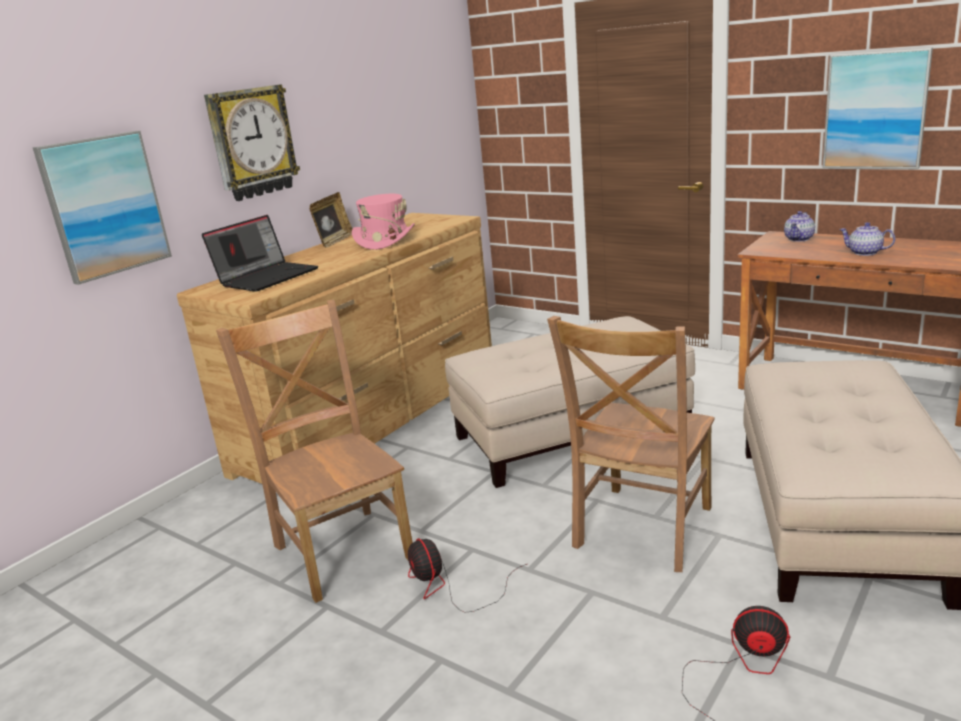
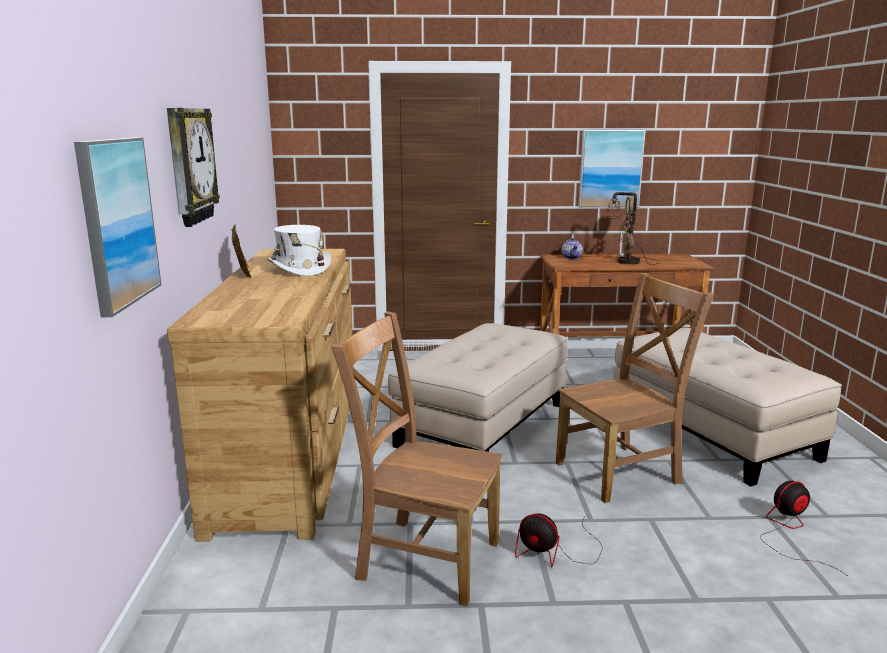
camera: 40 degrees left, 5 degrees down
laptop [202,215,318,292] -> none
pink hat [352,194,415,250] -> white hat [267,225,331,276]
brown chair [547,316,715,572] -> brown chair turned 105 degrees counterclockwise [556,273,714,503]
teapot [839,222,895,256] -> table lamp [605,192,658,265]

